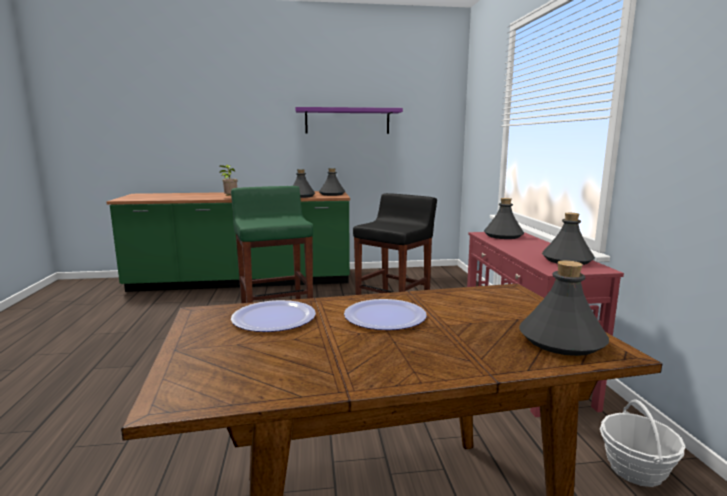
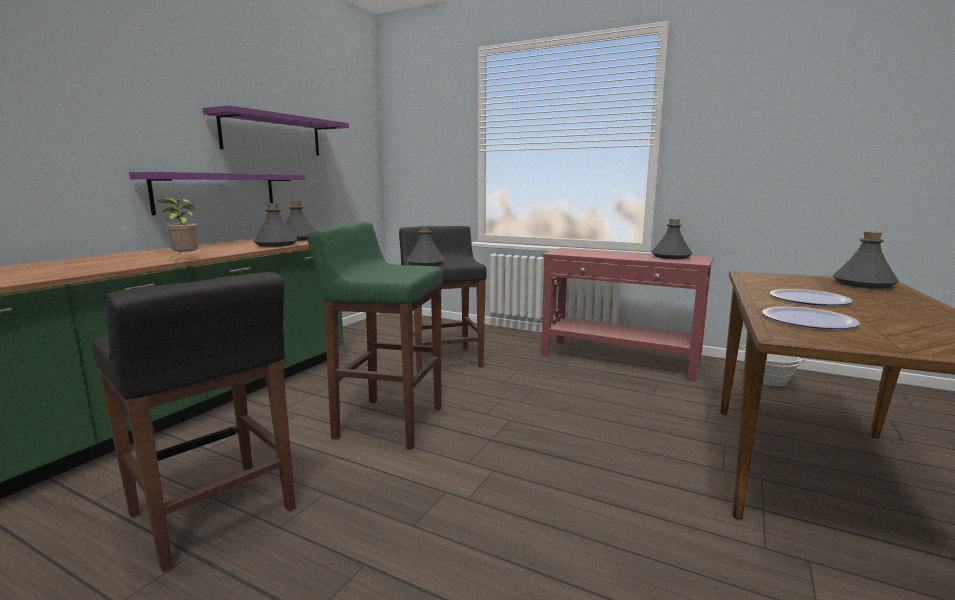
camera: 55 degrees left, 0 degrees up
grey bottle [484,198,524,239] -> grey bottle moved to [406,226,445,266]
none -> black stool [92,272,296,572]
none -> purple shelf [129,172,305,215]

